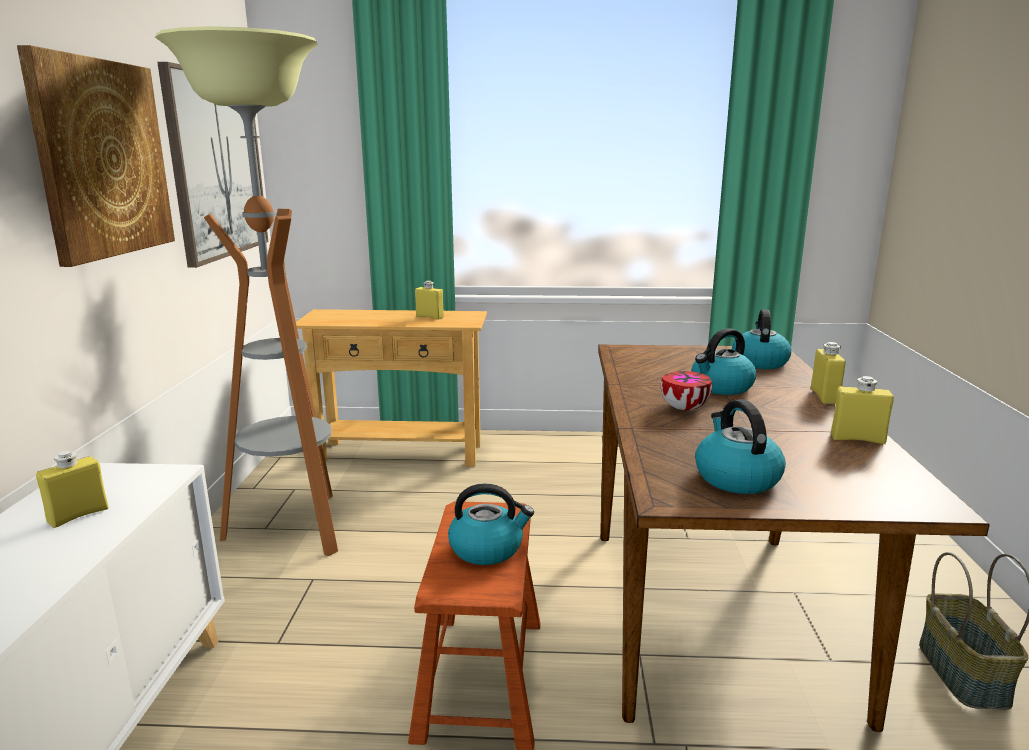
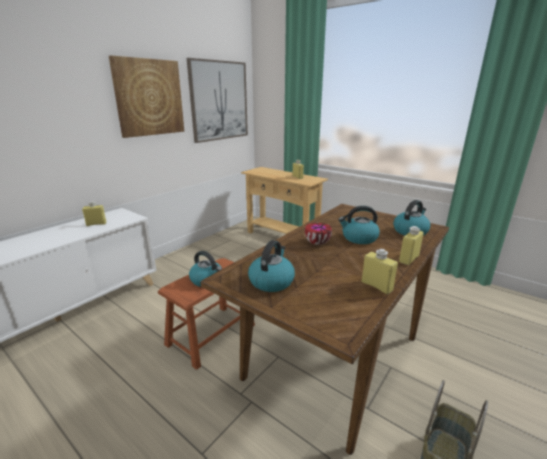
camera: 35 degrees right, 5 degrees up
floor lamp [155,26,338,556] -> none

